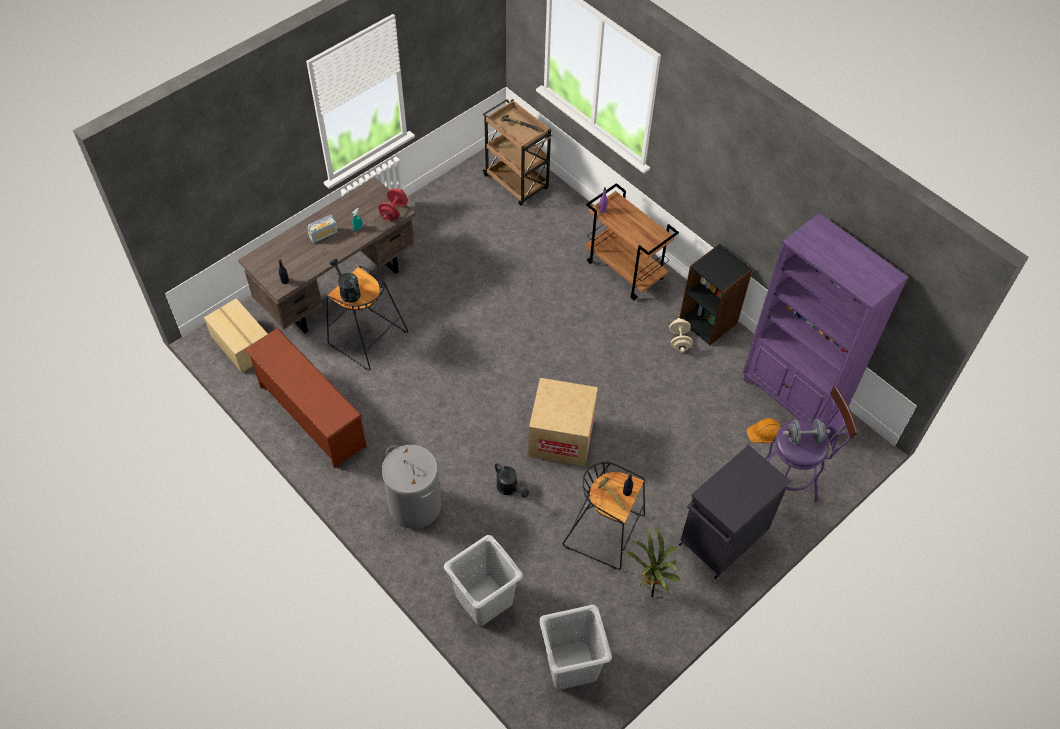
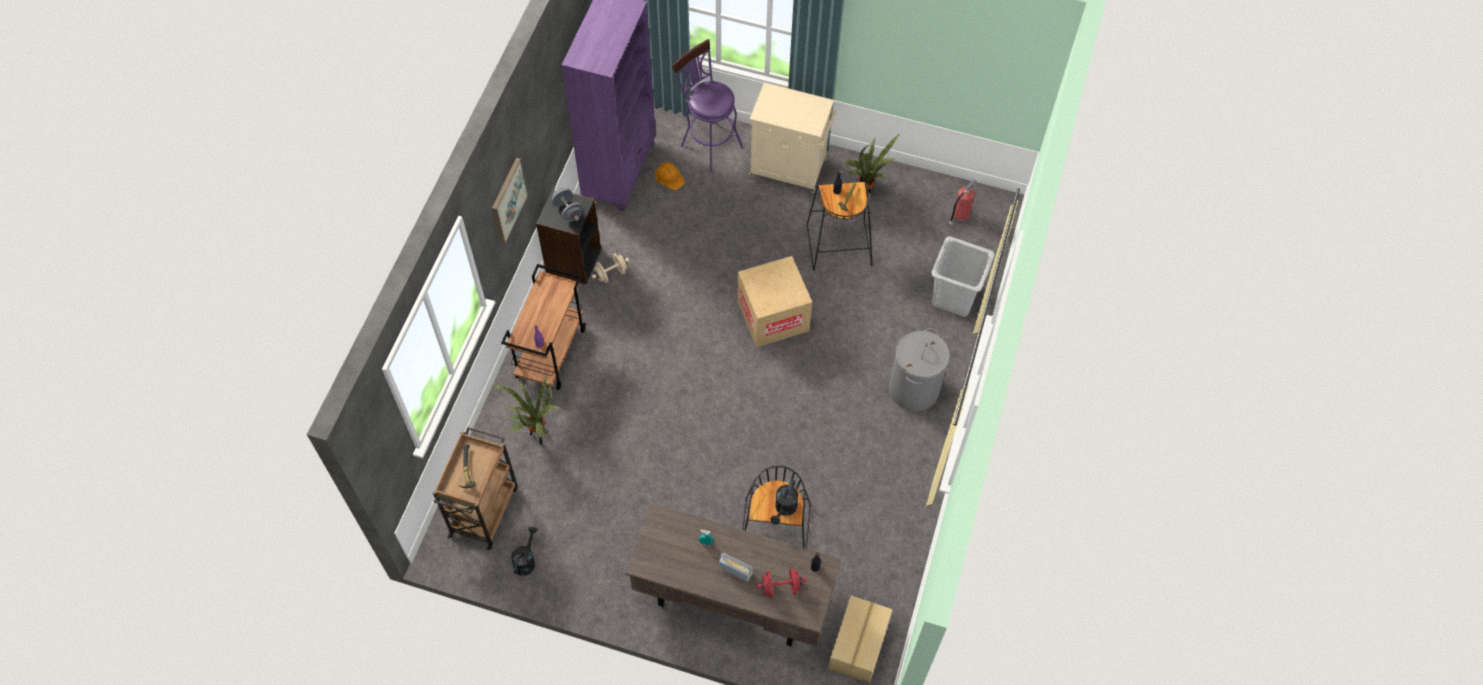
camera: 120 degrees left, 5 degrees up
brown shoe rack [244,328,367,468] -> none
red dumbbell [378,189,408,220] -> red dumbbell moved to [756,568,806,598]
black watering can [495,463,529,498] -> black watering can moved to [511,527,538,576]
grey laundry basket [539,605,612,690] -> fire extinguisher [949,179,976,225]
black cabinet [679,445,791,579] -> beige cabinet [748,82,836,193]
grey dumbbell [783,419,830,445] -> grey dumbbell moved to [551,188,583,221]
none -> picture [492,158,528,245]
none -> potted plant [494,374,563,445]

